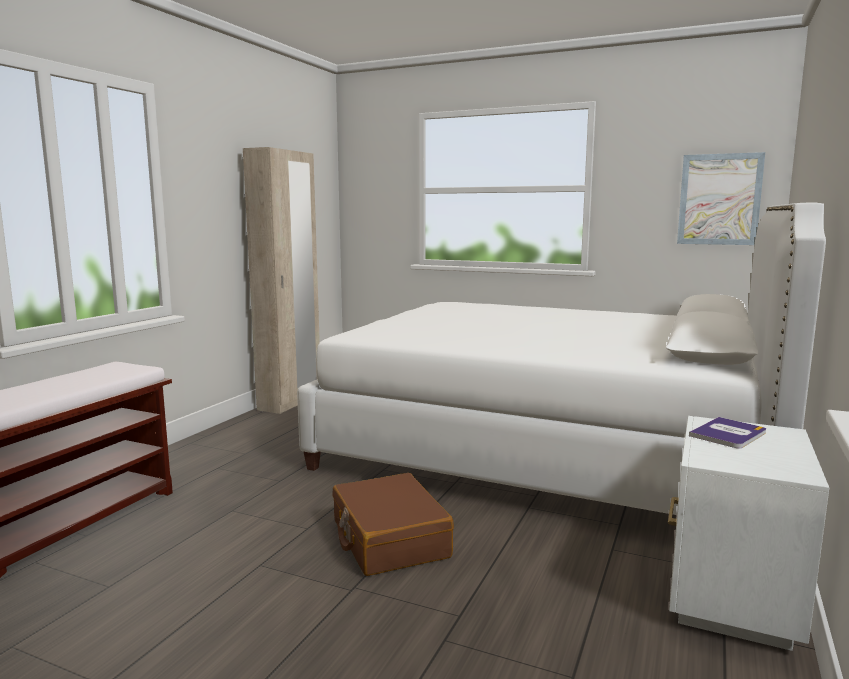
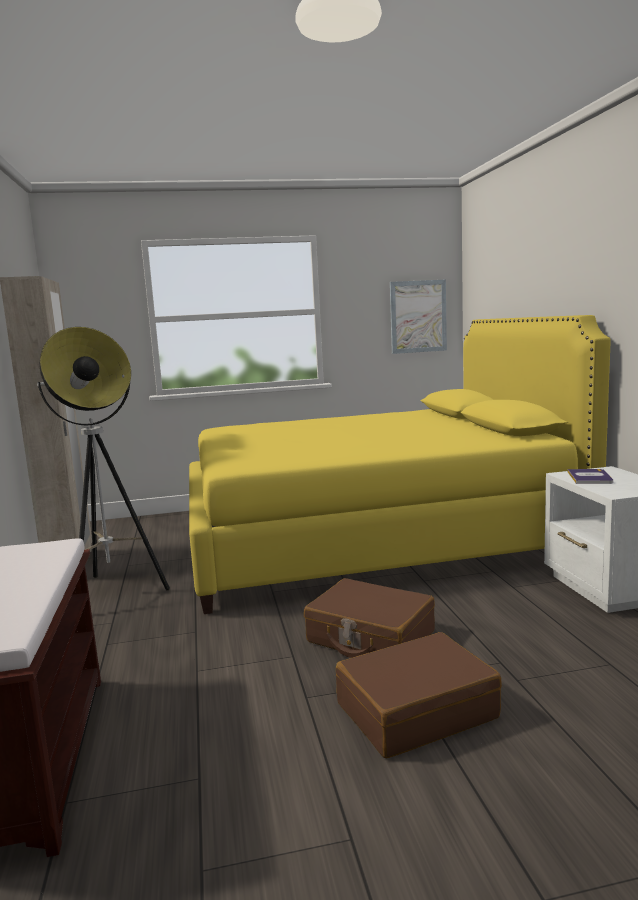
camera: 35 degrees left, 0 degrees up
white bed [297,203,826,515] -> yellow bed [189,315,611,614]
none -> floor lamp [37,327,170,590]
none -> brown suitcase [336,632,502,758]

